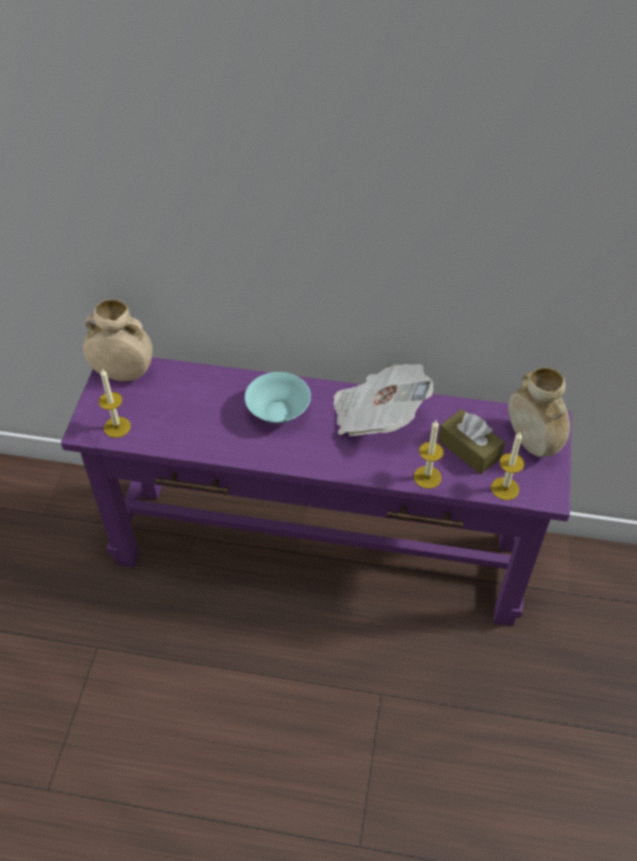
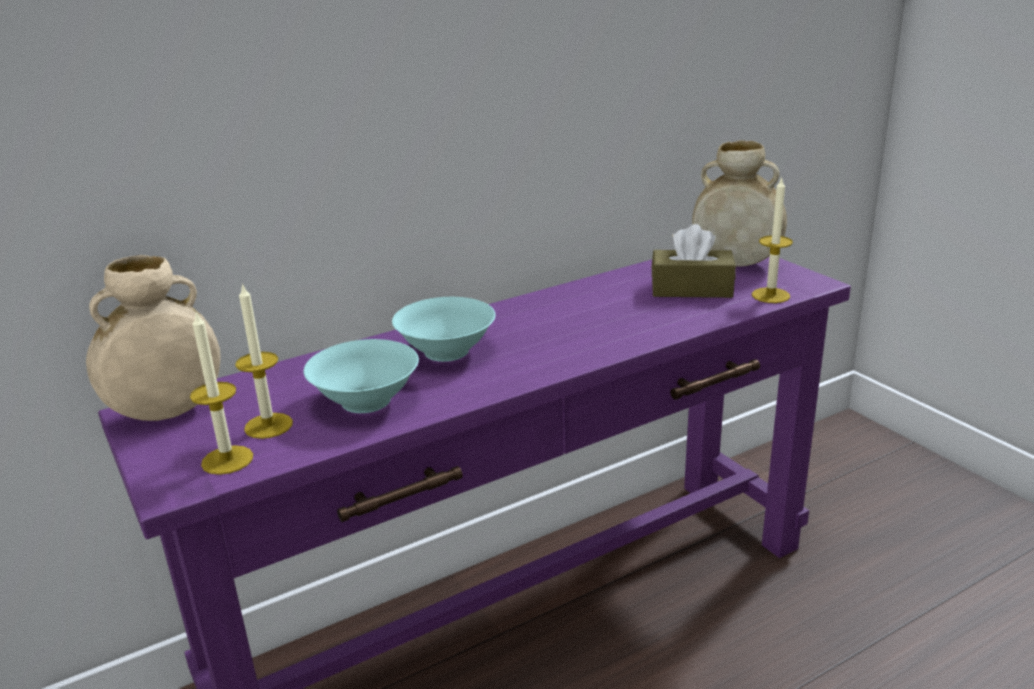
camera: 40 degrees left, 25 degrees down
newspaper [333,364,433,436] -> none
candle [414,420,444,489] -> candle moved to [235,283,293,439]
none -> turquoise bowl [304,339,419,413]

